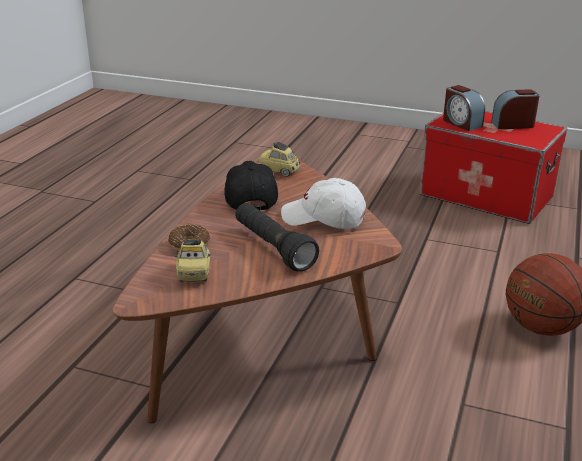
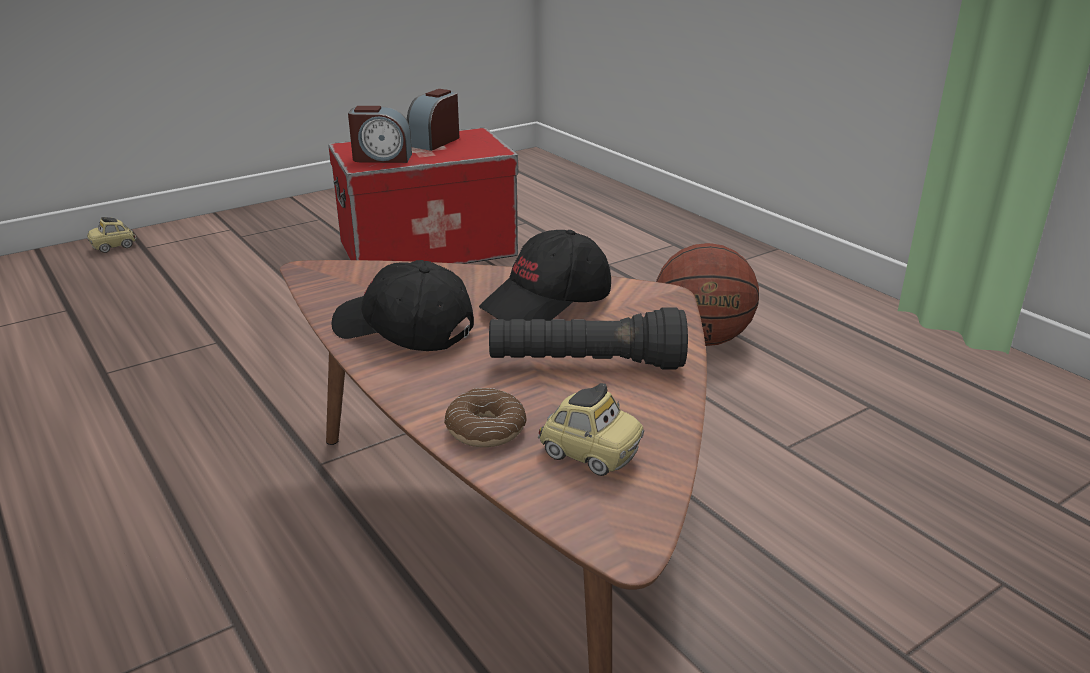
camera: 55 degrees left, 0 degrees up
toy car [258,142,300,177] -> toy car moved to [87,217,136,253]
white cap [281,178,366,229] -> black cap [479,230,611,321]

